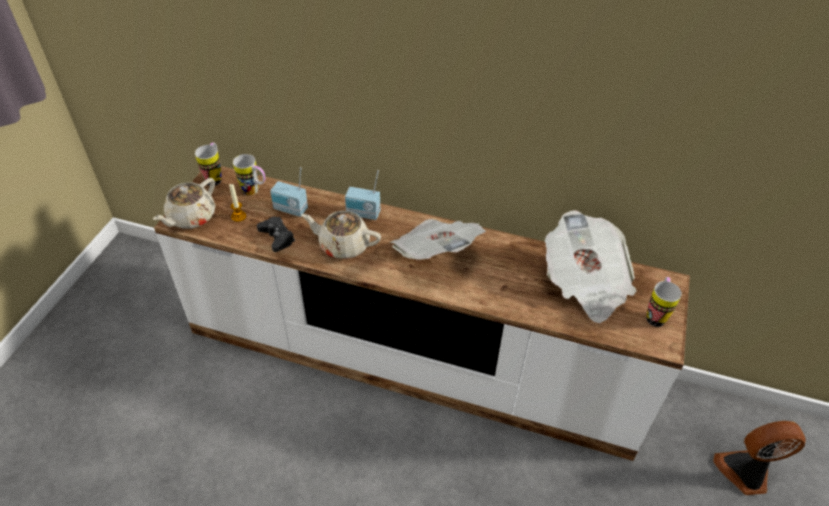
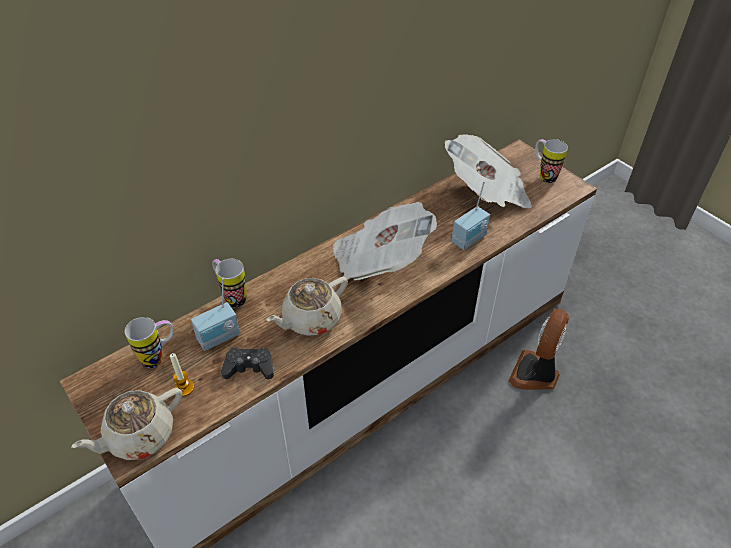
camera: 55 degrees left, 0 degrees up
beige teapot [153,178,215,229] -> beige teapot turned 75 degrees clockwise [72,388,182,460]
mug [195,143,222,186] -> mug moved to [212,259,247,308]
radio [345,170,380,220] -> radio moved to [451,181,490,250]
fan [713,421,805,495] -> fan moved to [509,308,569,390]

